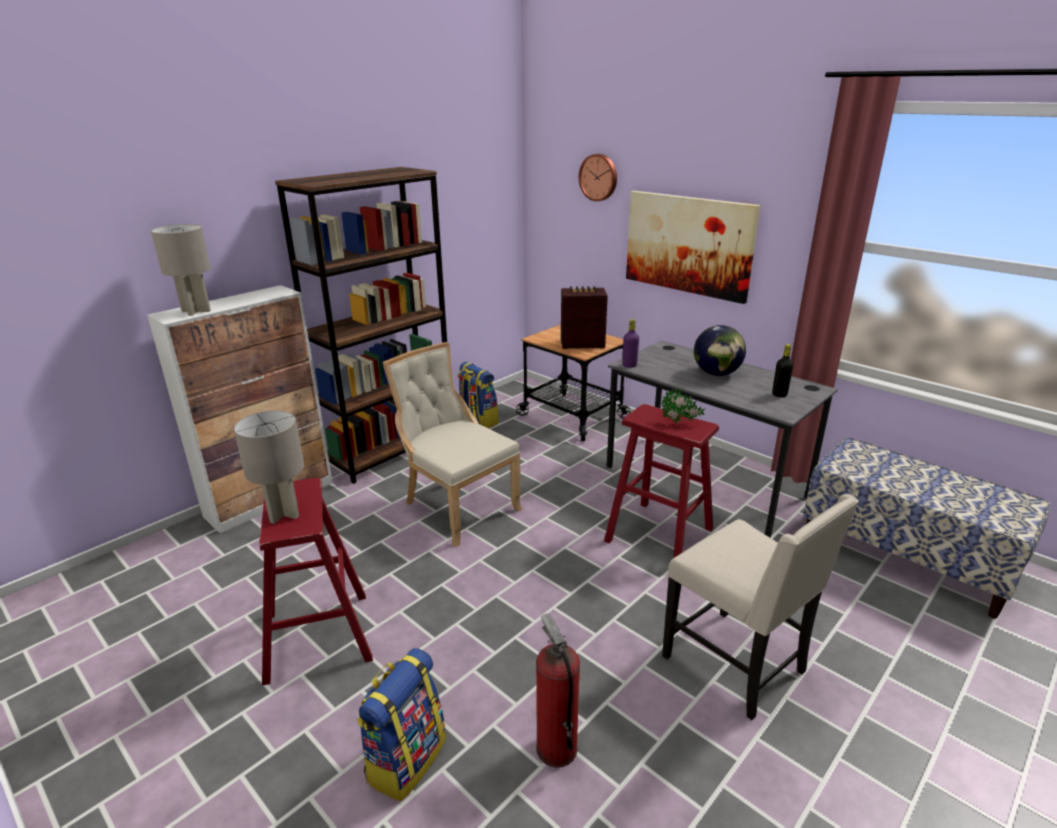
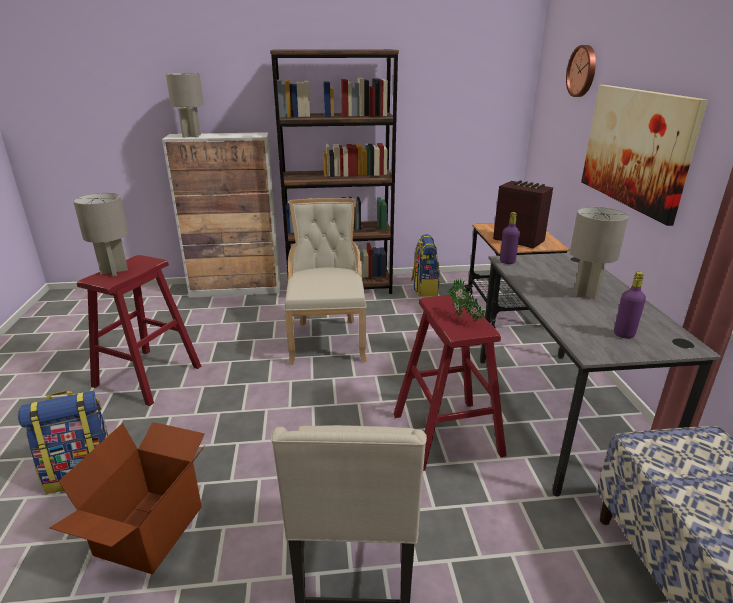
camera: 40 degrees right, 0 degrees up
fire extinguisher [536,614,580,768] -> cardboard box [49,422,205,574]
globe [694,325,746,376] -> grey table lamp [570,207,629,300]
black bottle [772,344,794,397] -> purple bottle [614,272,646,339]

